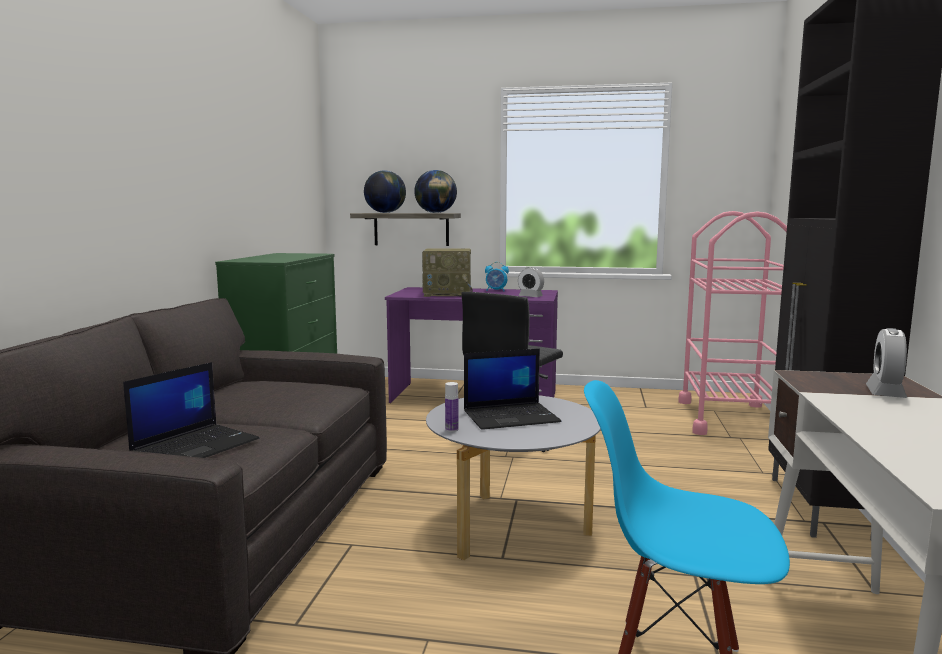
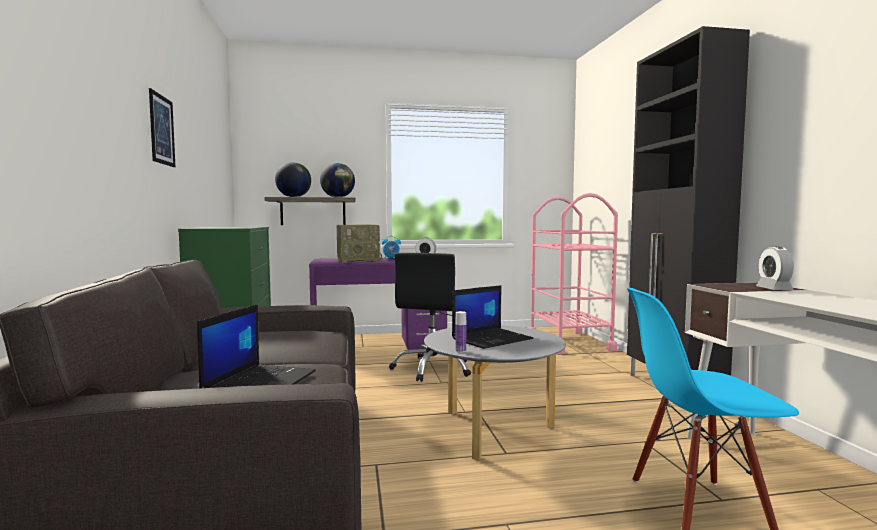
camera: 20 degrees left, 5 degrees down
none -> picture [149,88,175,167]

